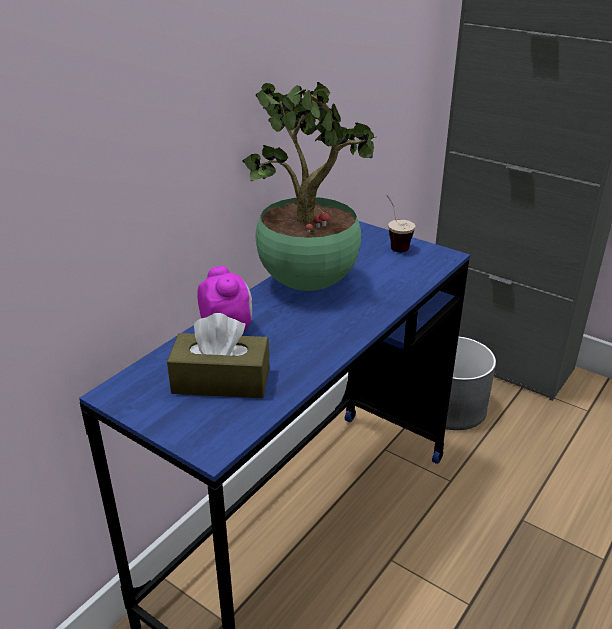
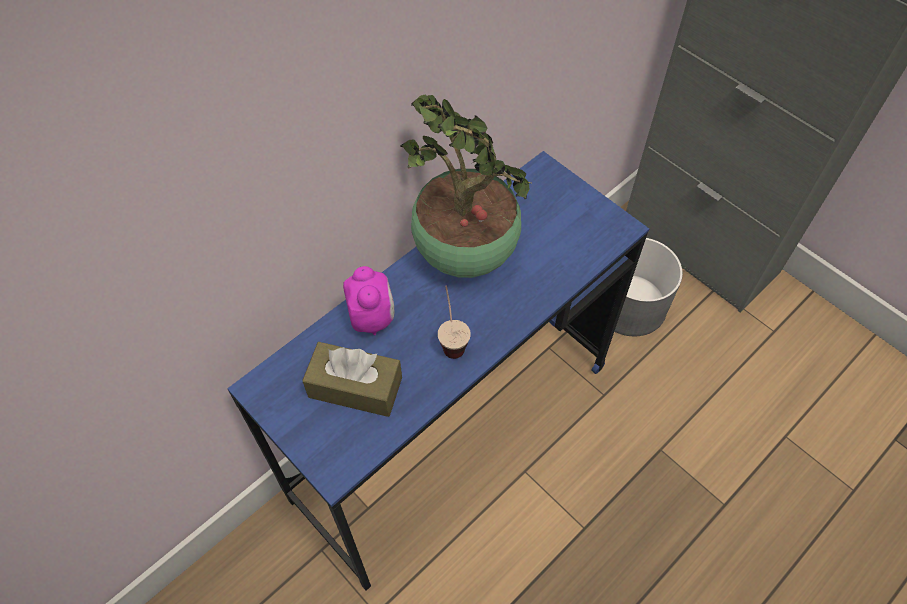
camera: 10 degrees right, 25 degrees up
cup [387,194,415,252] -> cup moved to [438,285,471,359]

